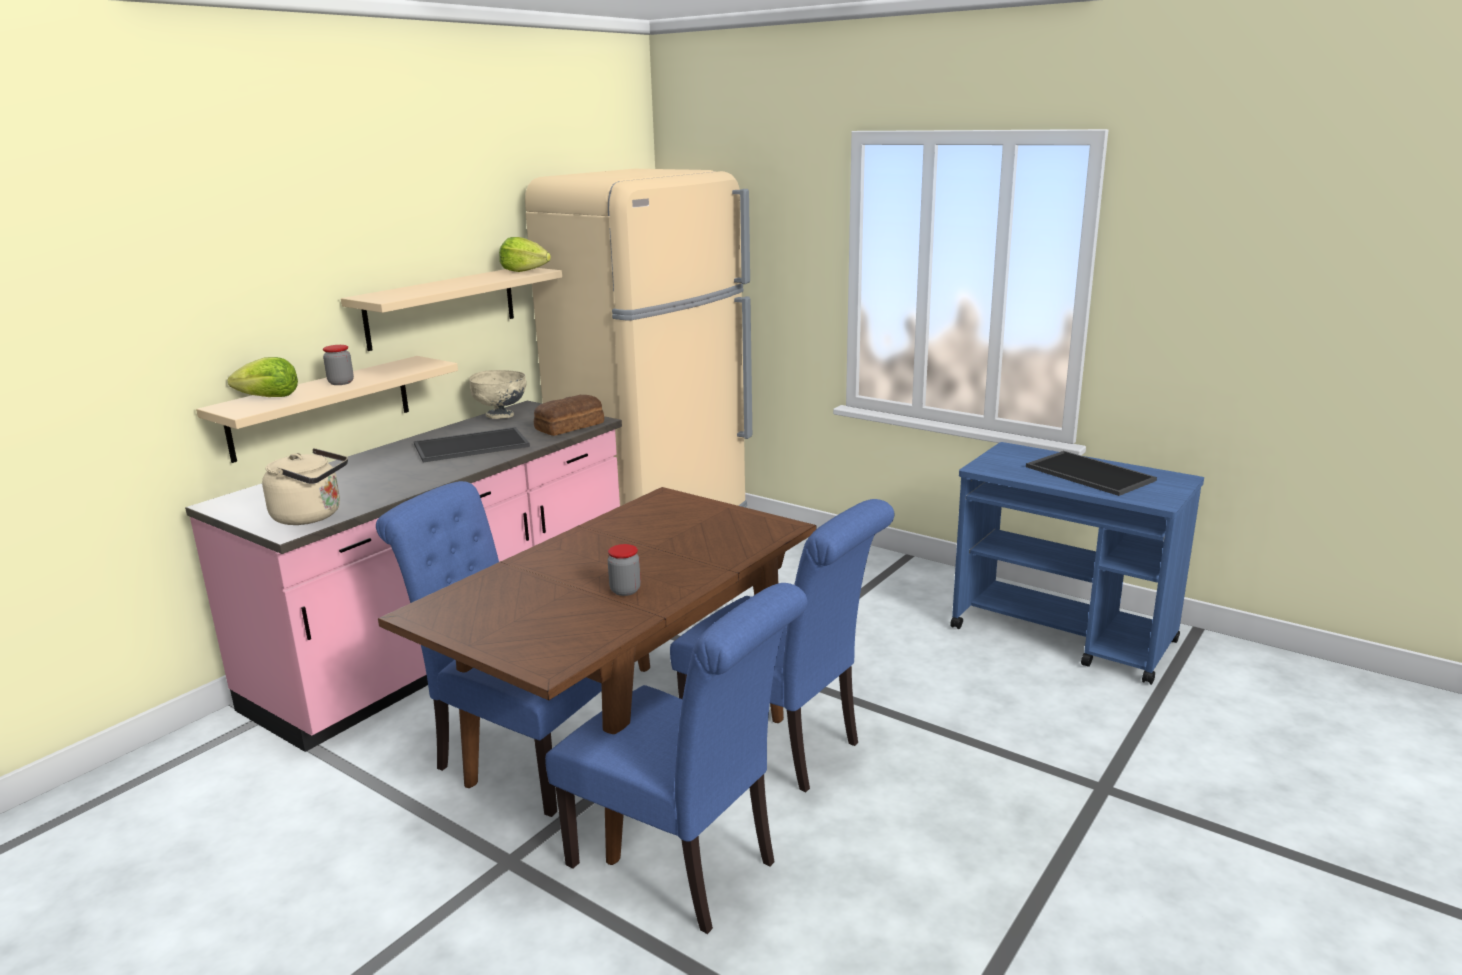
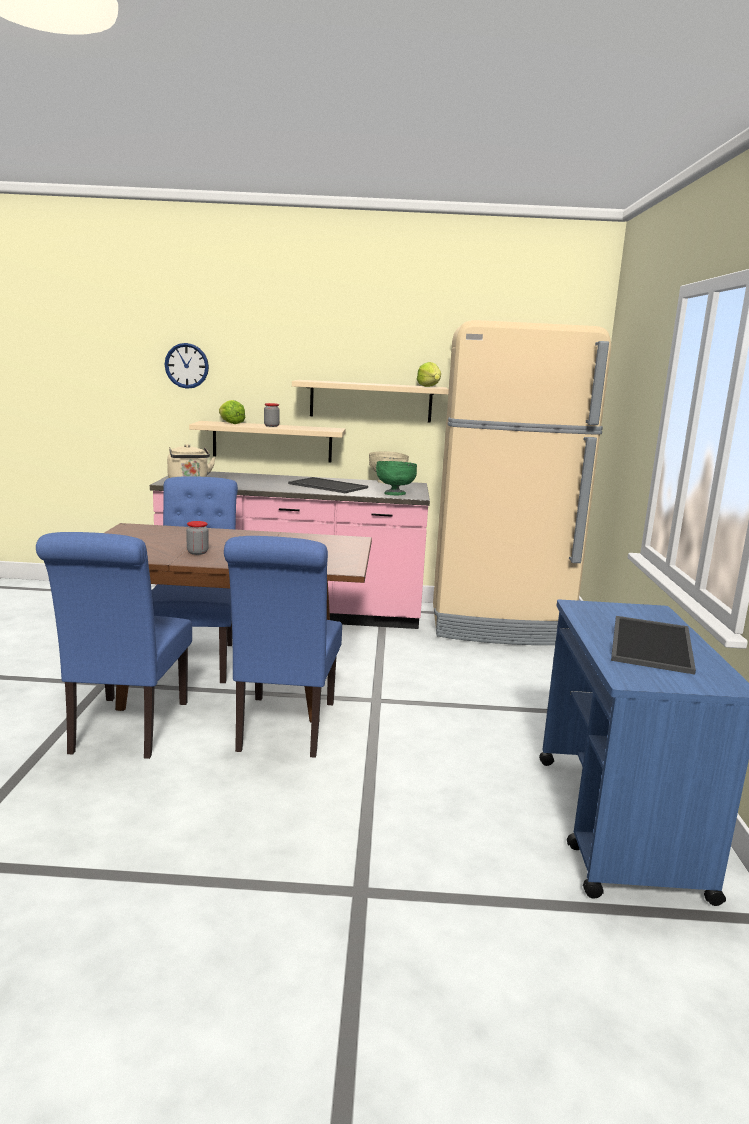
camera: 55 degrees right, 5 degrees down
bread [534,395,604,436] -> green bowl [376,461,417,495]
none -> wall clock [165,343,209,389]

